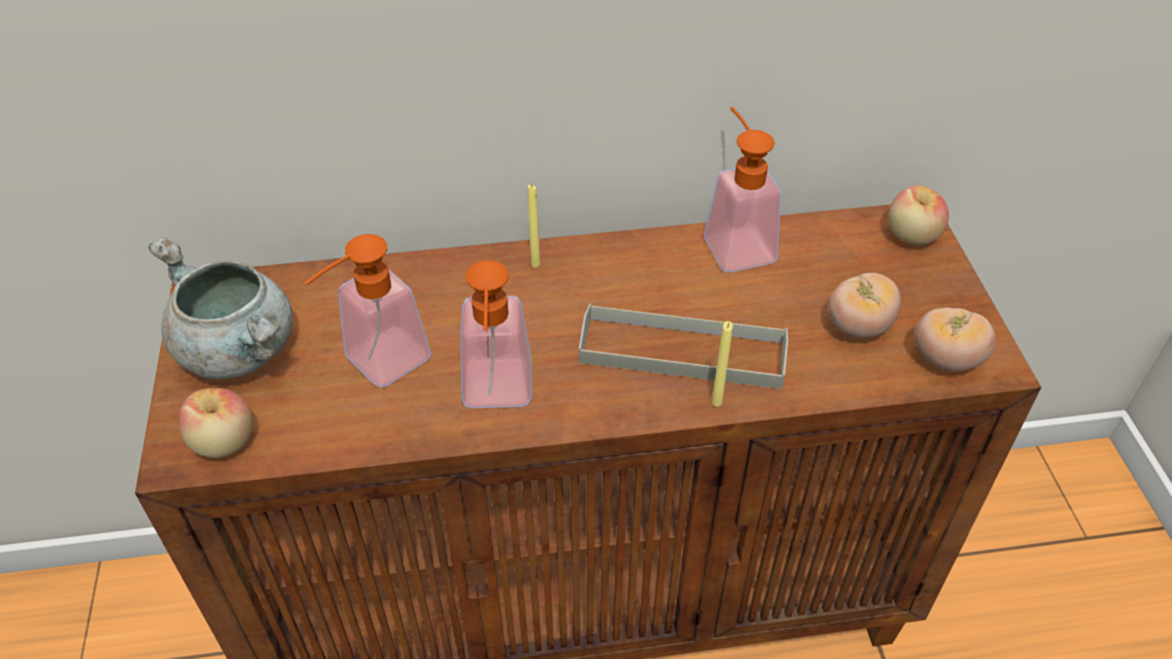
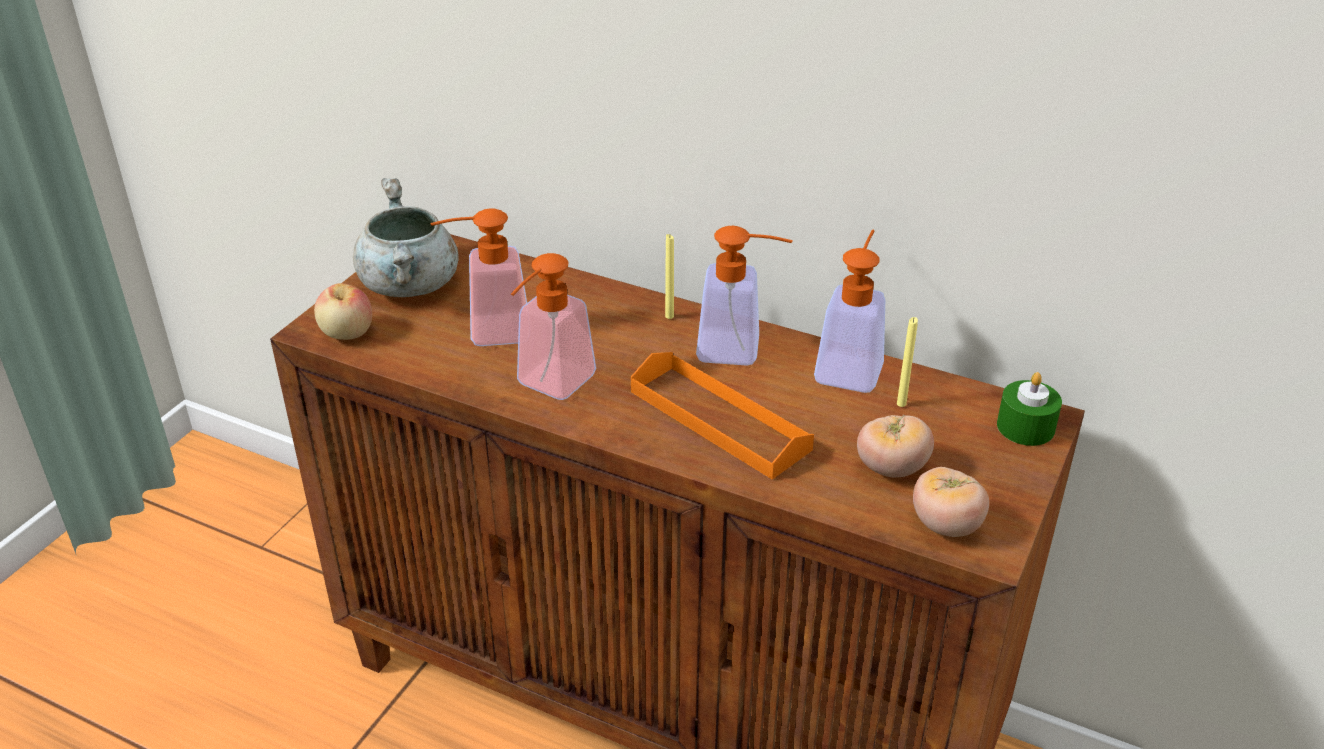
camera: 35 degrees right, 10 degrees down
grey tray [579,304,788,389] -> orange tray [631,352,814,480]
yellow candle [712,321,733,407] -> yellow candle moved to [897,317,918,407]
apple [888,185,949,245] -> green candle [997,372,1062,446]
none -> soap dispenser [696,226,793,366]

